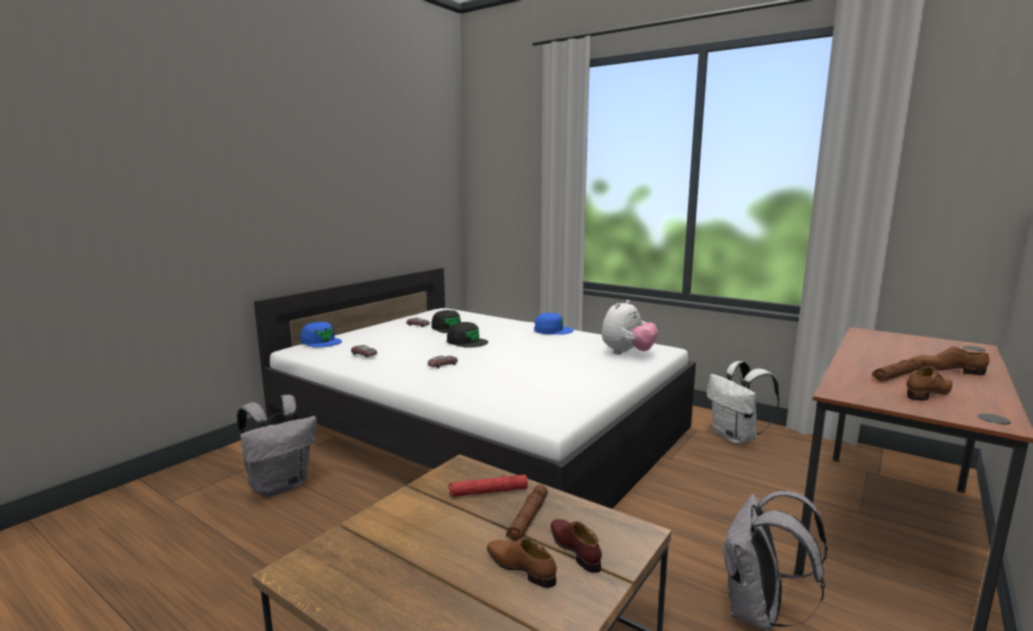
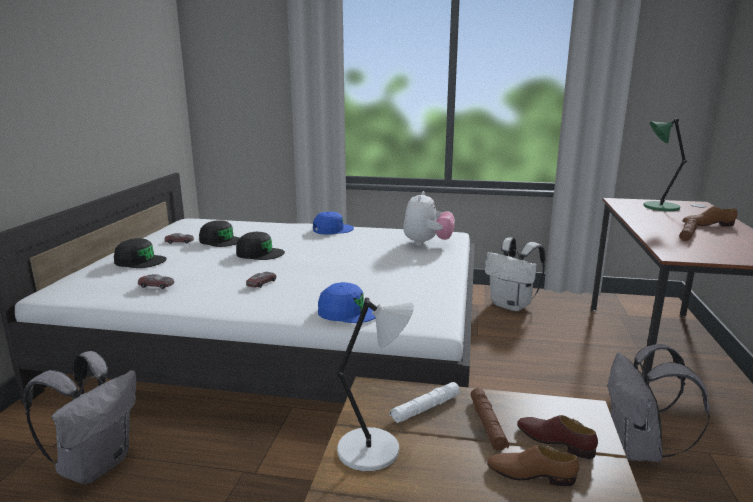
camera: 25 degrees left, 5 degrees up
blue cap [301,322,342,347] -> blue cap moved to [318,282,375,323]
red flashlight [449,475,528,497] -> white flashlight [389,382,460,423]
brown shoe [906,366,952,400] -> none
none -> black cap [114,238,167,268]
none -> grey table lamp [337,297,414,471]
none -> green table lamp [644,118,687,211]

